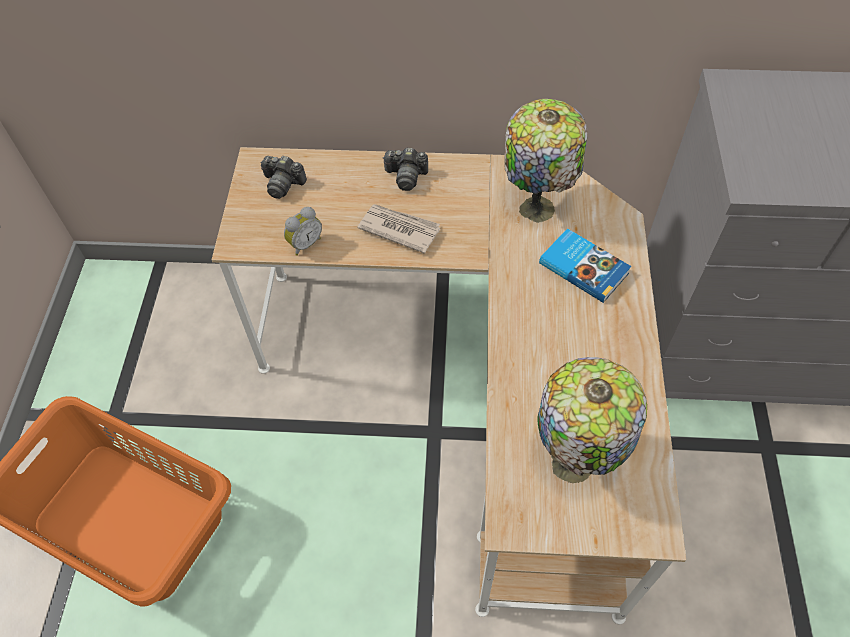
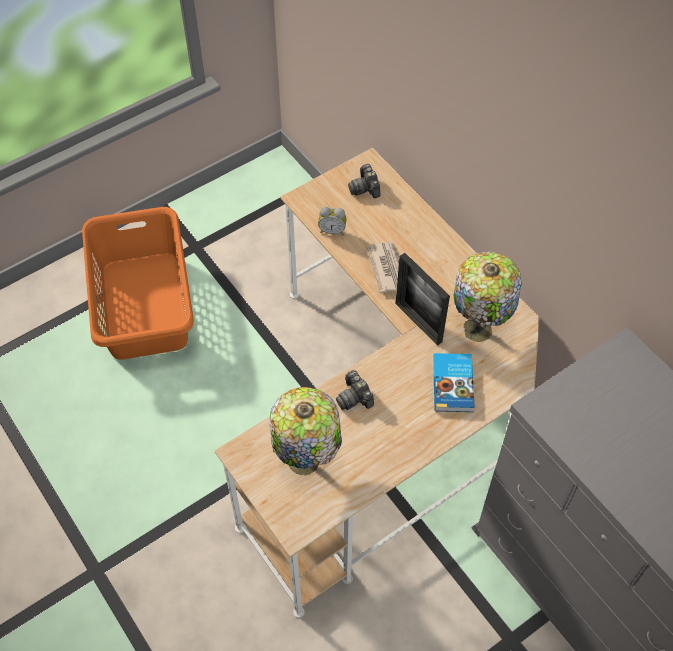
camera: 50 degrees right, 0 degrees up
camera [383,148,428,191] -> camera moved to [336,370,374,410]
none -> picture frame [396,253,450,346]

